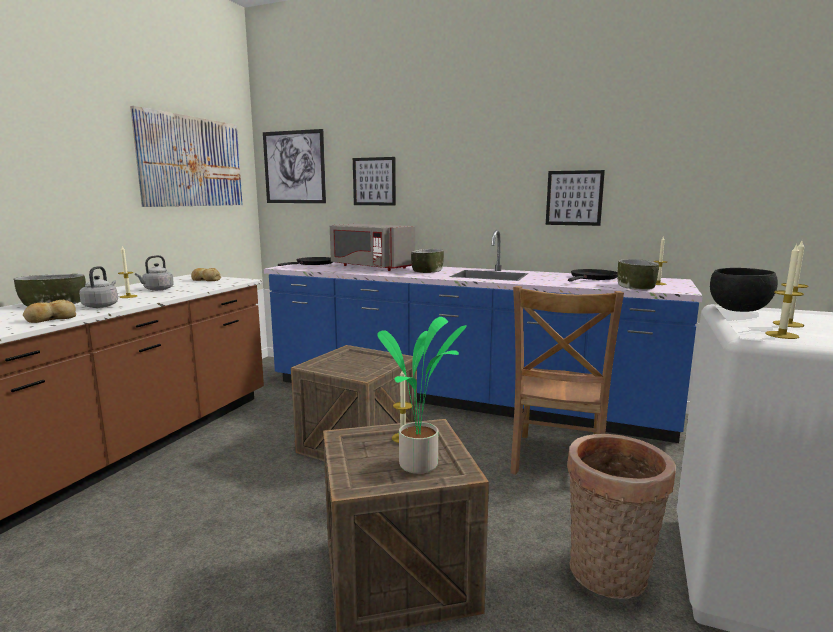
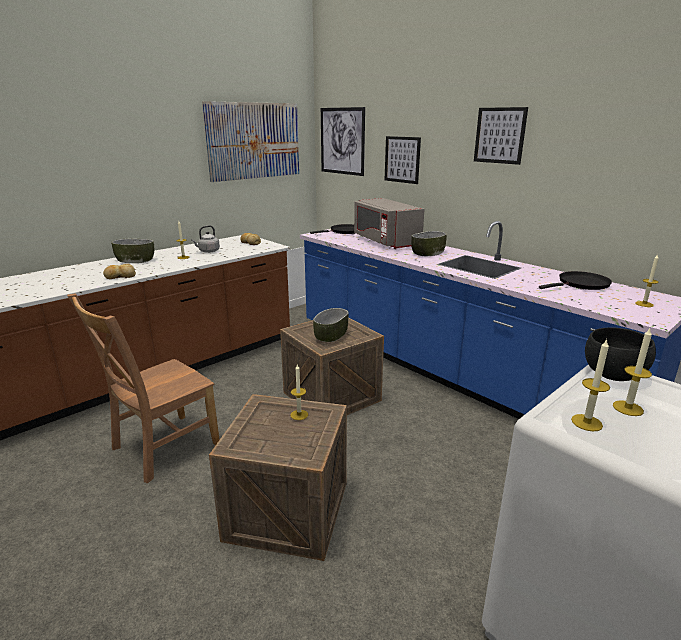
camera: 25 degrees right, 10 degrees up
grey kettle [79,266,118,308] -> none
potted plant [377,317,467,474] -> none
brown chair [510,286,624,475] -> brown chair moved to [67,293,220,483]
picture [546,170,605,226] -> picture moved to [474,107,528,165]
basket [567,434,676,599] -> none
bowl [617,259,659,290] -> bowl moved to [313,308,349,342]

